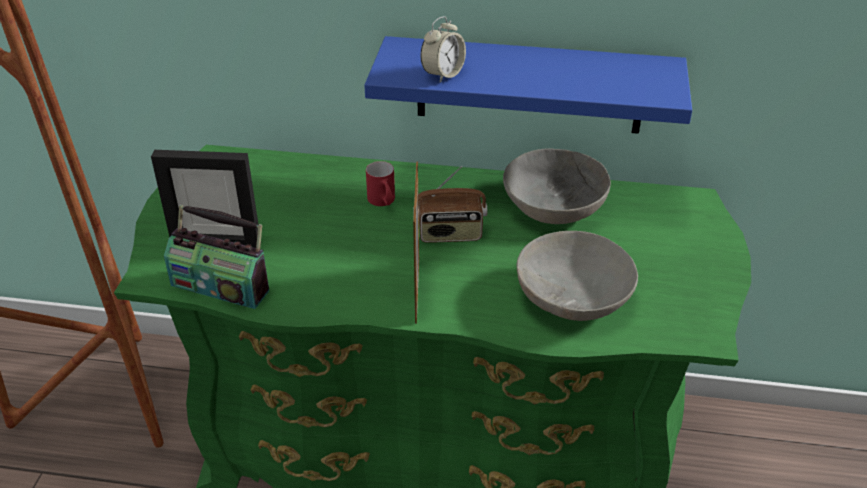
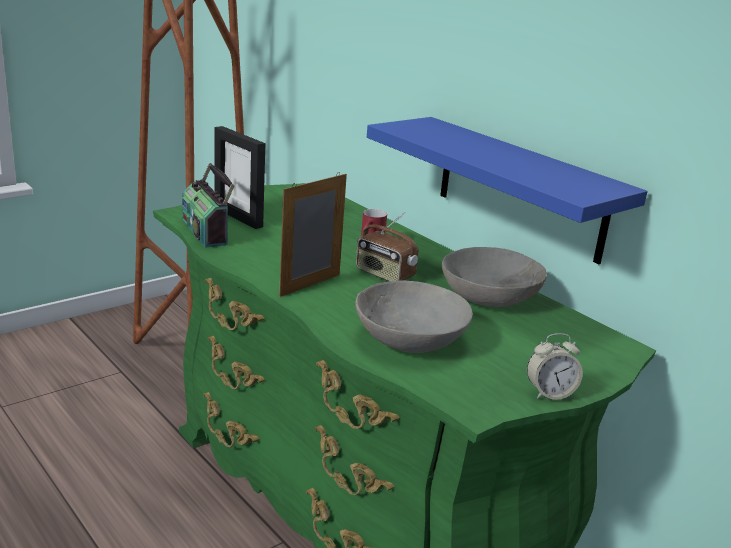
camera: 40 degrees right, 15 degrees down
alarm clock [421,16,466,83] -> alarm clock moved to [527,333,583,400]

